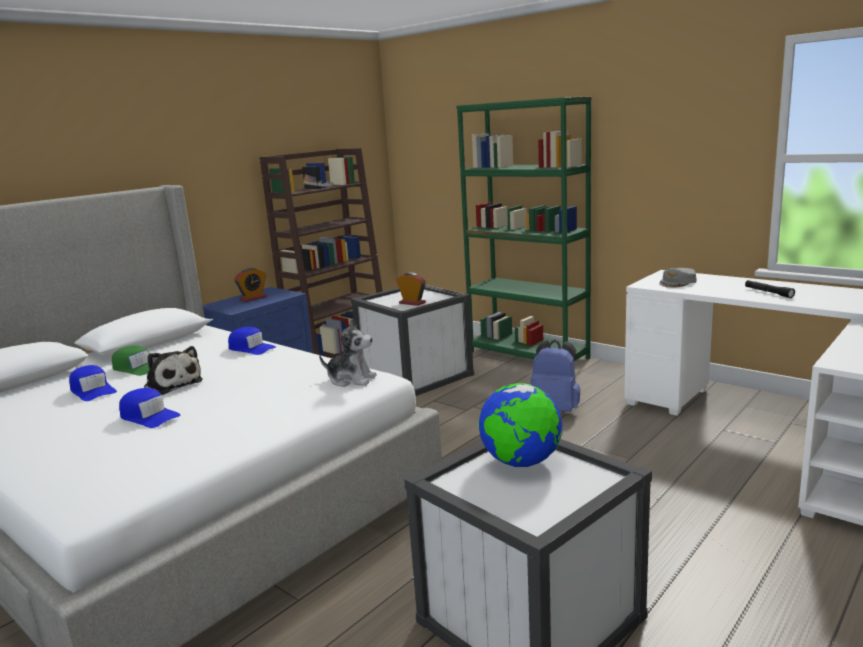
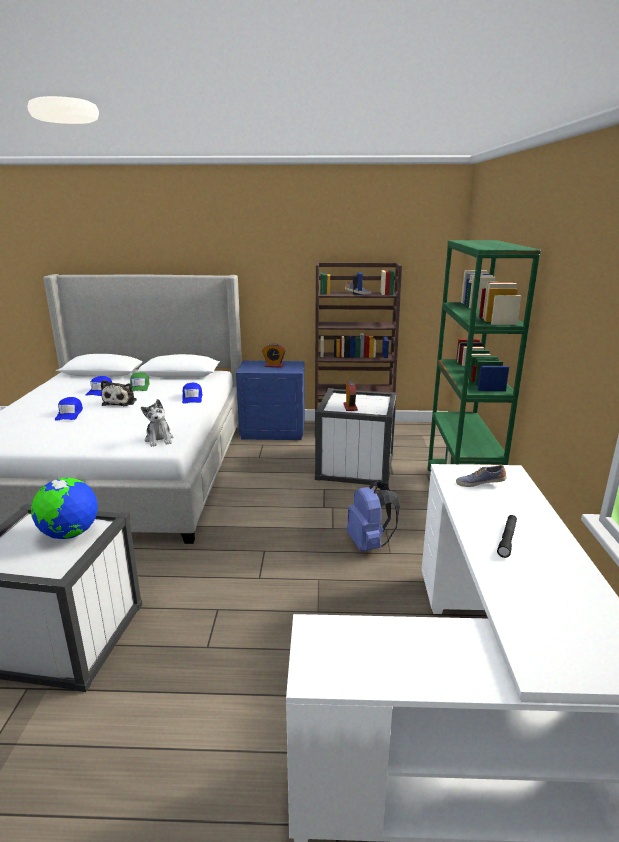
camera: 50 degrees right, 5 degrees up
grey cap [659,268,697,288] -> shoe [456,465,507,487]

